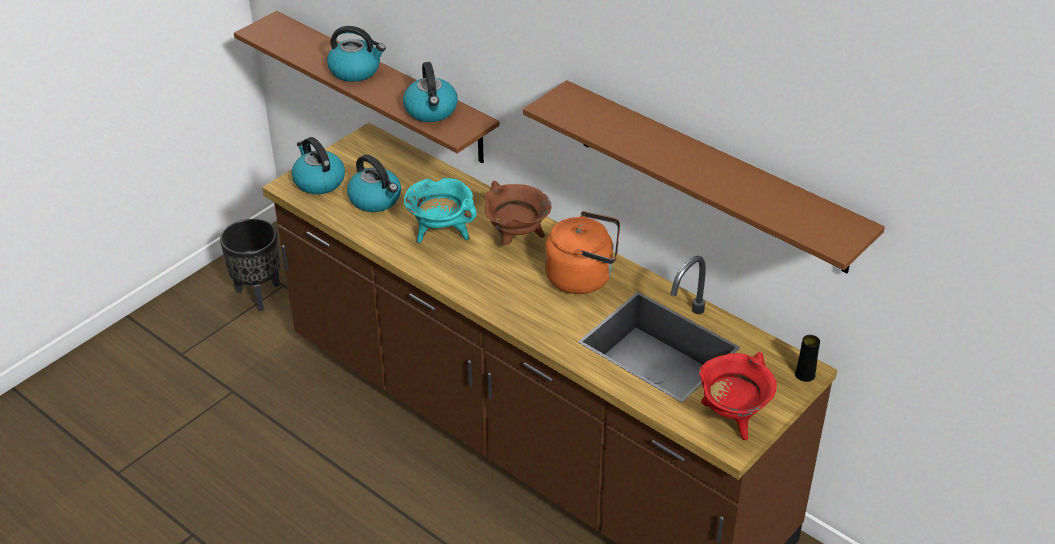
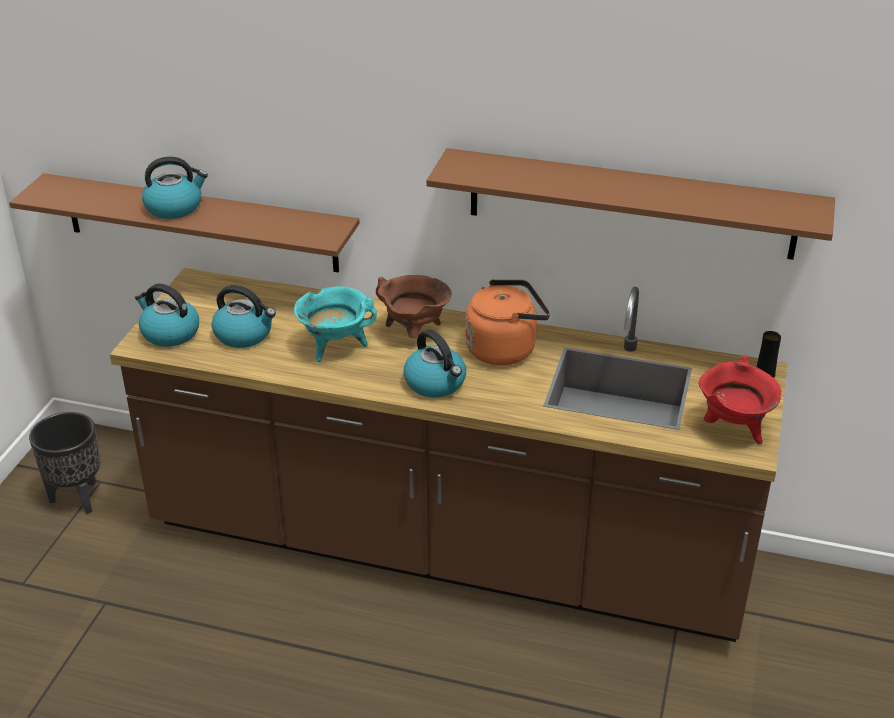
camera: 25 degrees left, 5 degrees down
kettle [403,62,458,122] -> kettle moved to [403,329,466,398]

